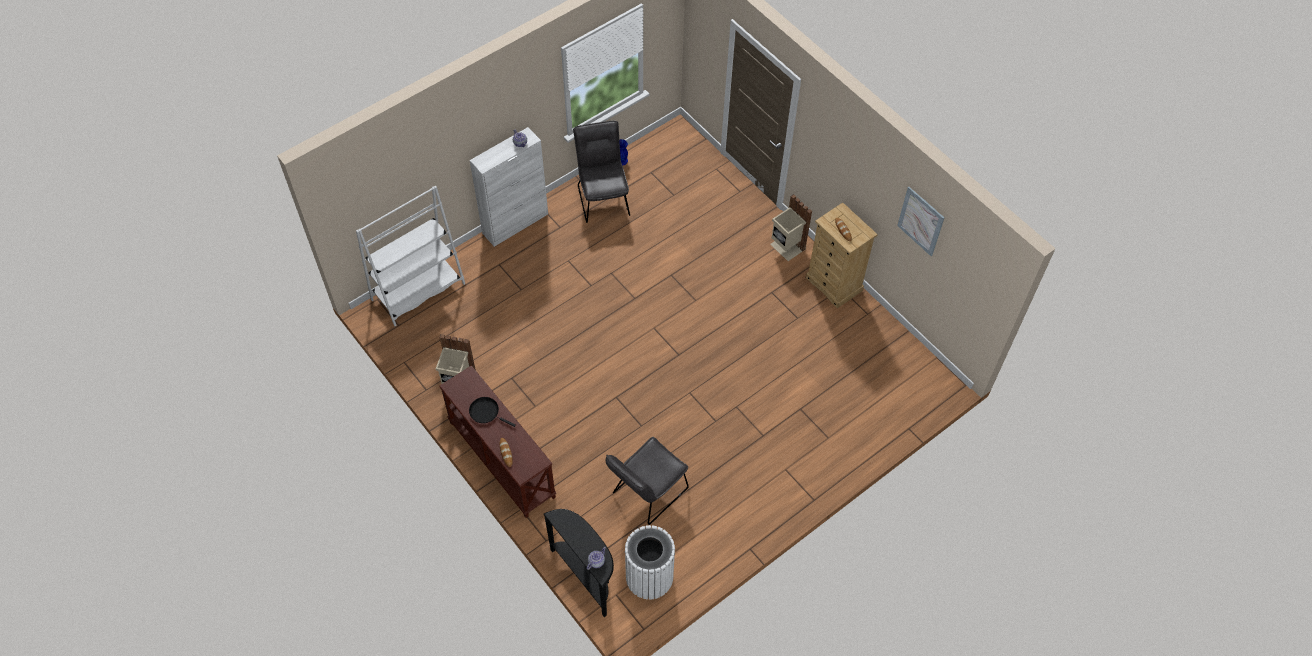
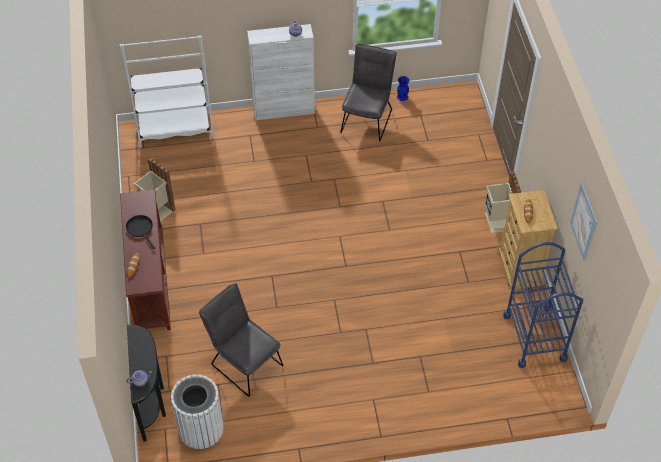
camera: 30 degrees right, 5 degrees down
grey chair [606,437,689,525] -> grey chair turned 60 degrees clockwise [199,283,283,397]
none -> blue cart [503,242,583,368]

